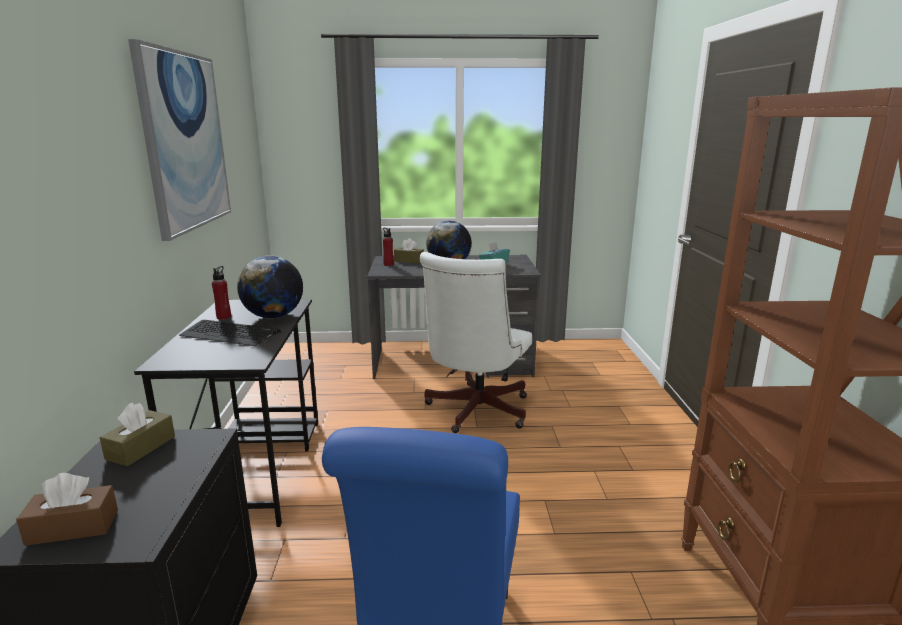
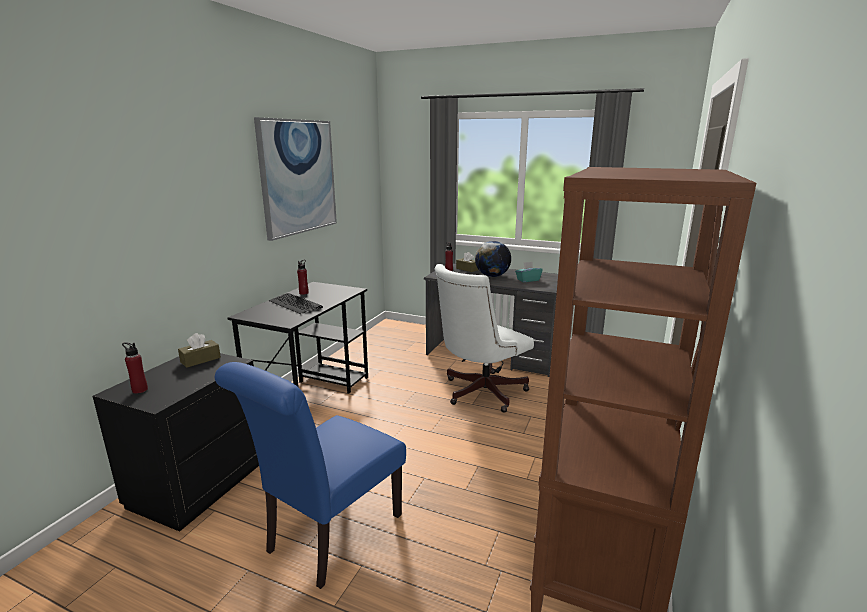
camera: 25 degrees right, 0 degrees up
brown tissue box [16,473,118,546] -> red bottle [122,342,148,394]
globe [237,256,303,318] -> none

